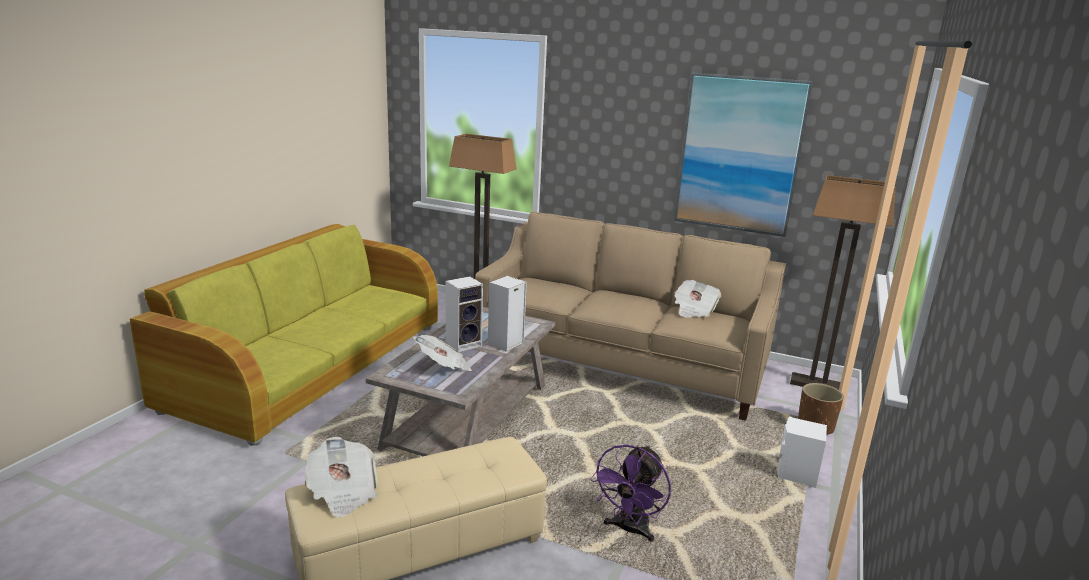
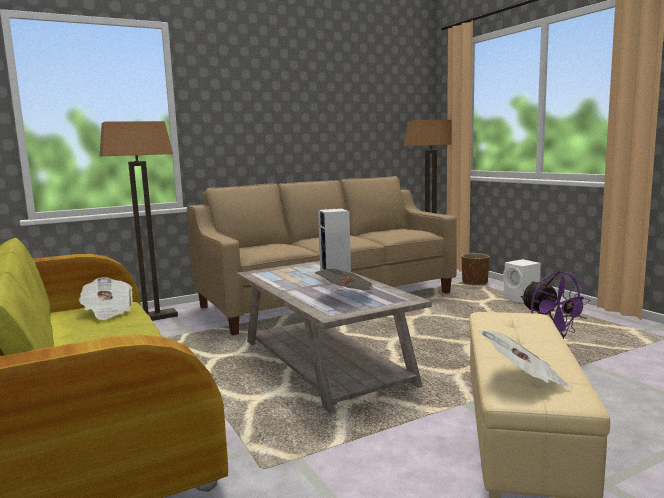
camera: 50 degrees left, 10 degrees down
speaker [446,276,483,352] -> none
picture [674,72,813,237] -> none
newspaper [674,280,721,317] -> newspaper moved to [79,277,133,320]

